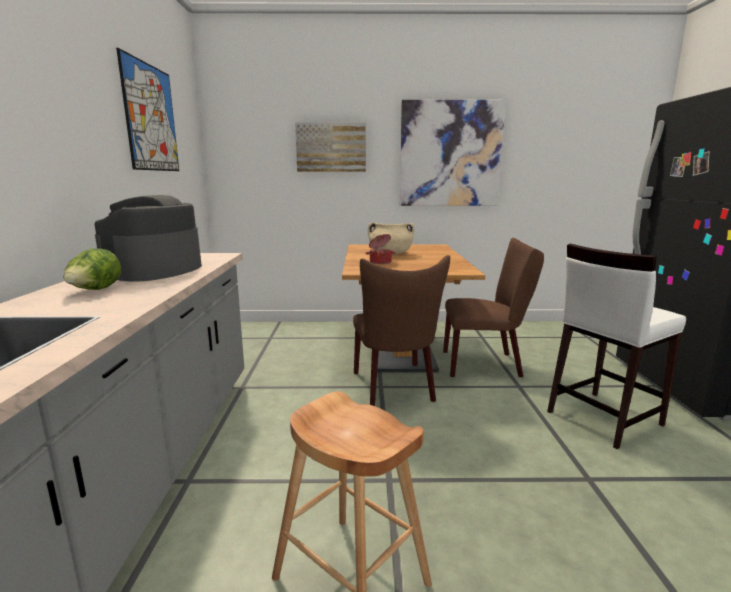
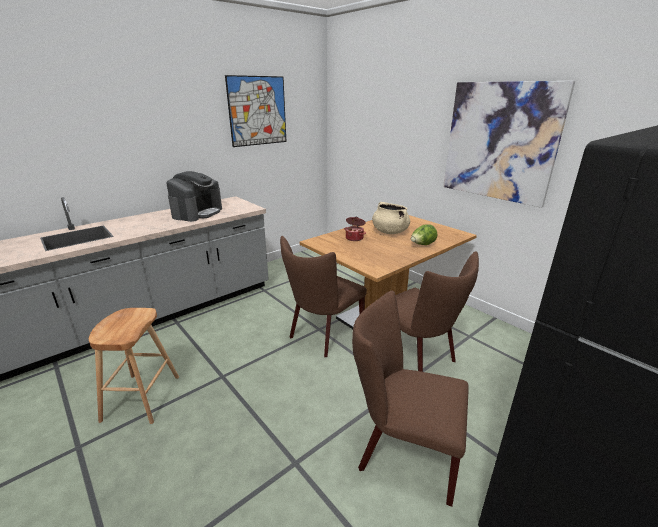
camera: 50 degrees right, 10 degrees up
lettuce [63,248,121,290] -> lettuce moved to [411,224,437,245]
coffee machine [95,195,202,282] -> coffee machine turned 135 degrees clockwise [166,171,222,222]
picture [295,123,366,172] -> none
white stool [547,243,686,449] -> brown chair [352,291,469,507]

